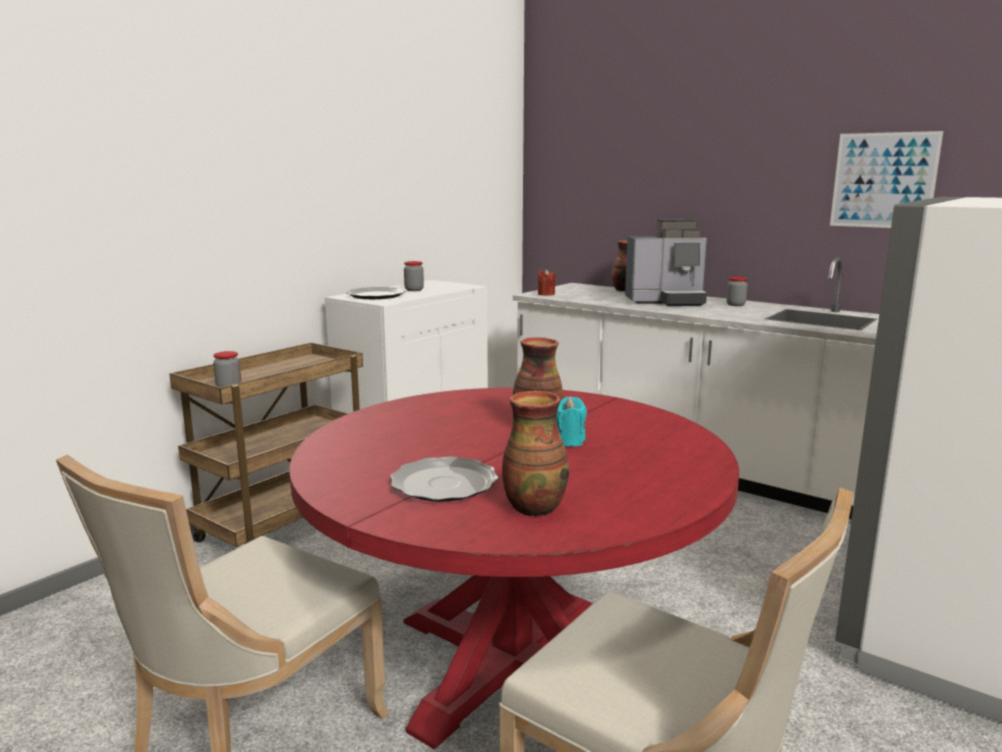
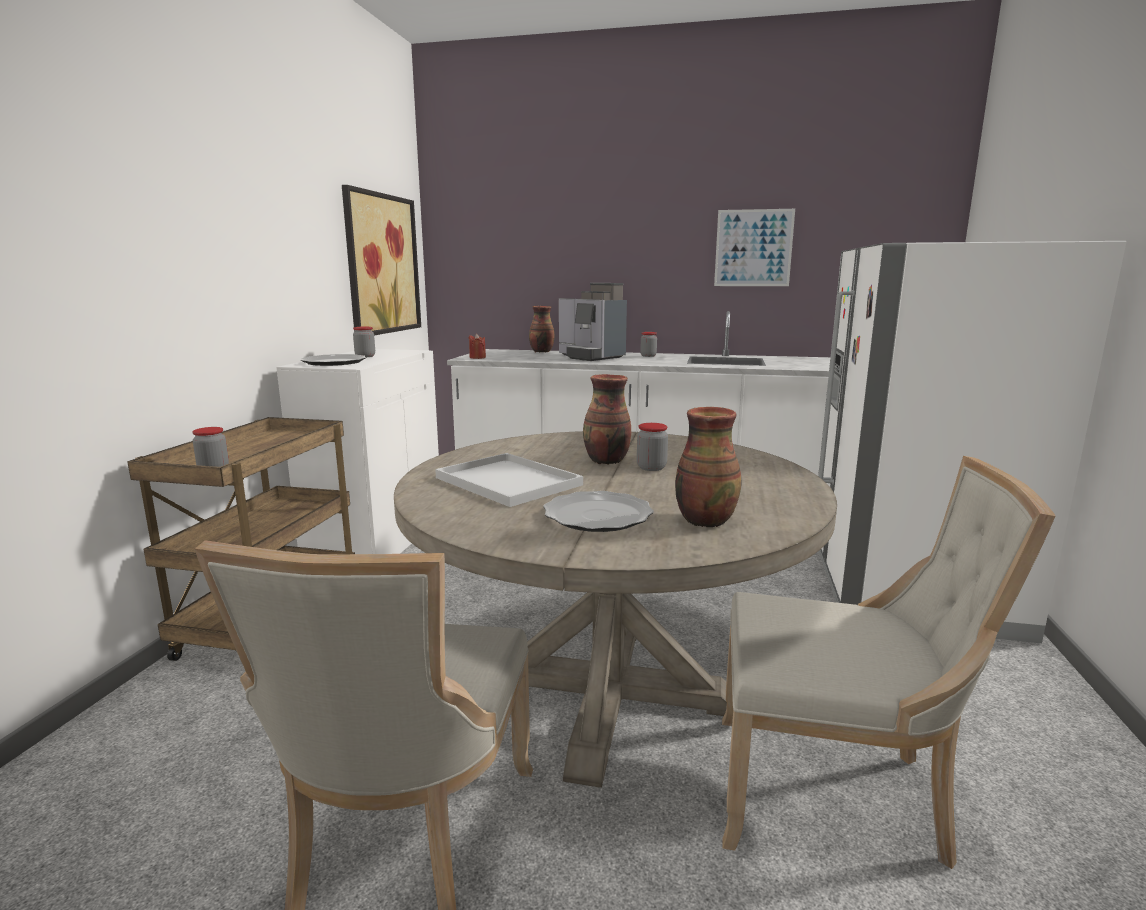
camera: 25 degrees left, 0 degrees up
red dining table [289,388,739,749] -> beige dining table [394,431,837,788]
turquoise candle [557,396,587,447] -> jar [637,423,668,471]
coffee machine [625,218,707,306] -> coffee machine turned 75 degrees clockwise [559,283,627,361]
none -> picture [342,185,421,335]
none -> white tray [435,453,583,507]

